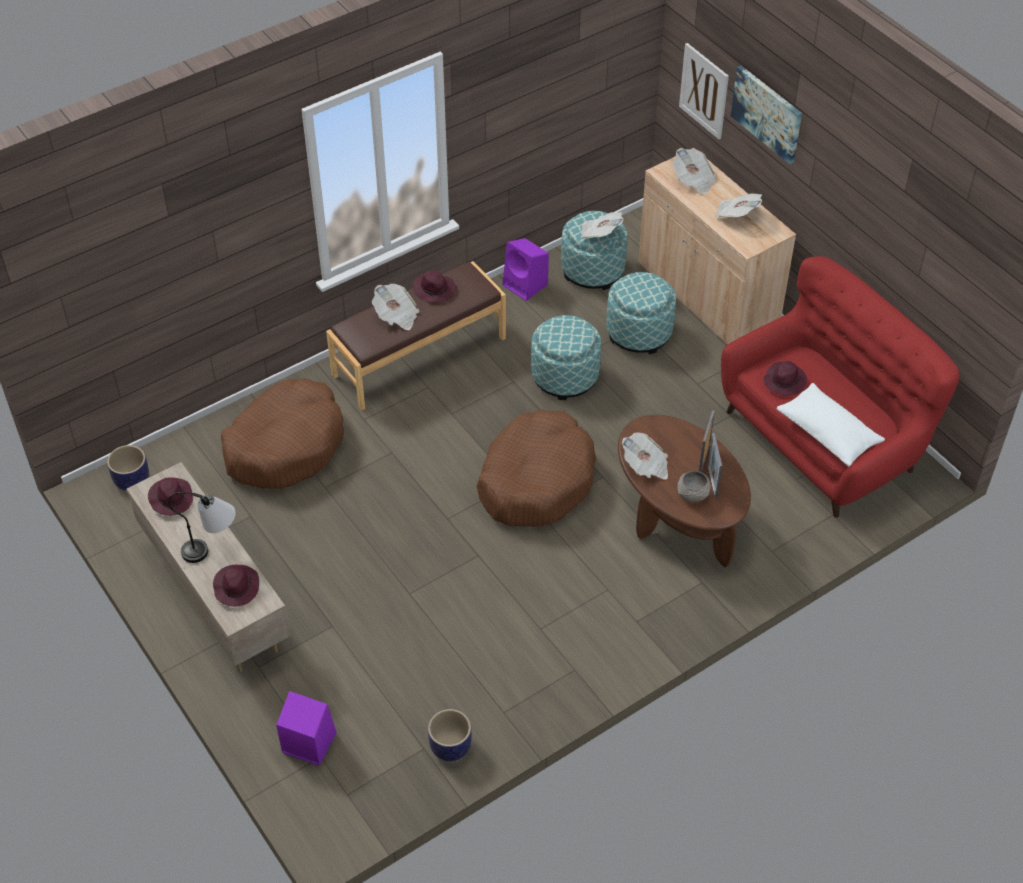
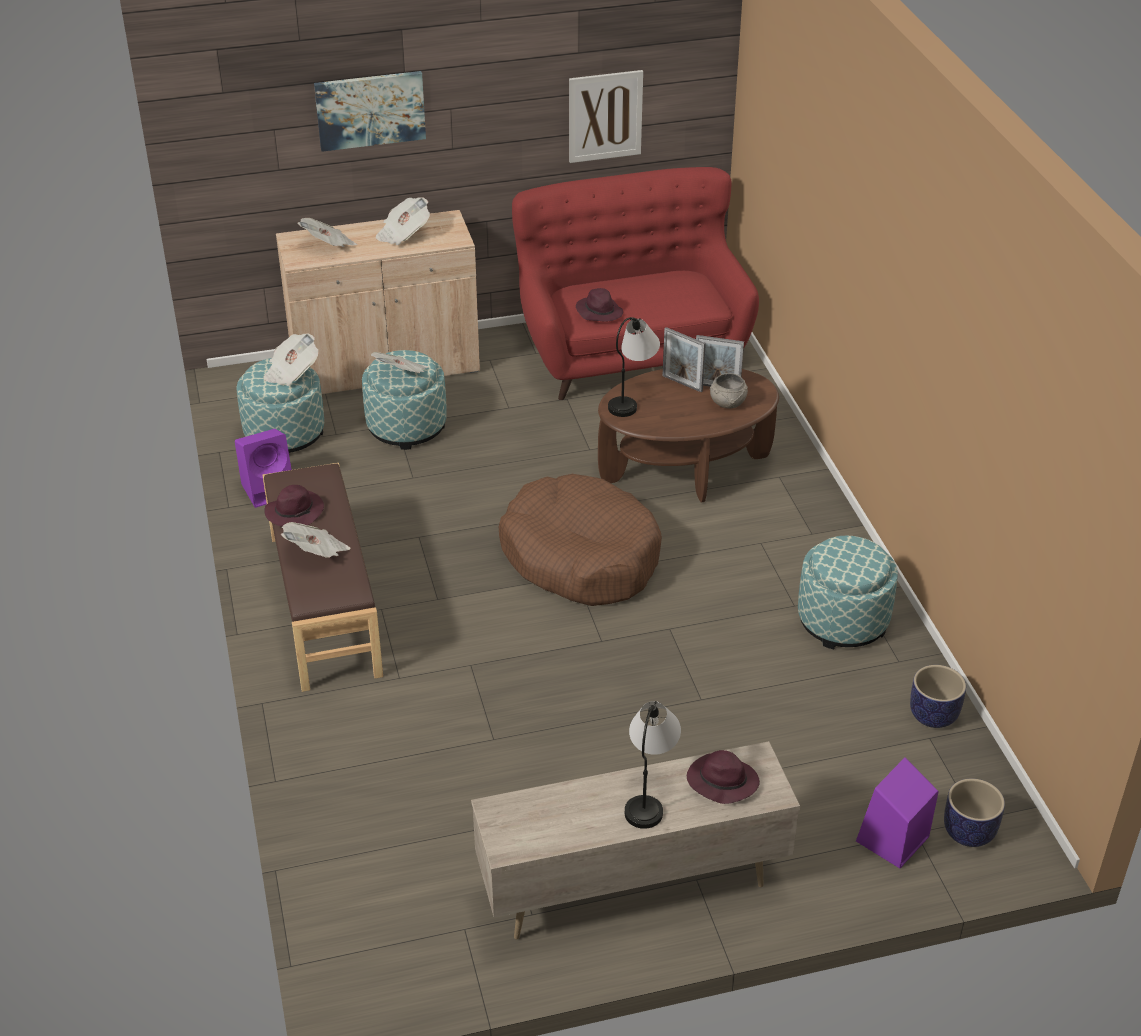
camera: 70 degrees left, 10 degrees down
planter [107,445,149,491] -> planter moved to [944,779,1005,847]
purple hat [148,477,193,516] -> none
brown dog bed [221,378,344,489] -> none
ottoman [531,315,601,400] -> ottoman moved to [798,536,898,649]
newspaper [622,433,668,479] -> newspaper moved to [371,352,428,373]
picture [679,43,729,139] -> picture moved to [569,70,643,163]
white pillow [776,383,885,467] -> none
none -> table lamp [608,317,660,417]

